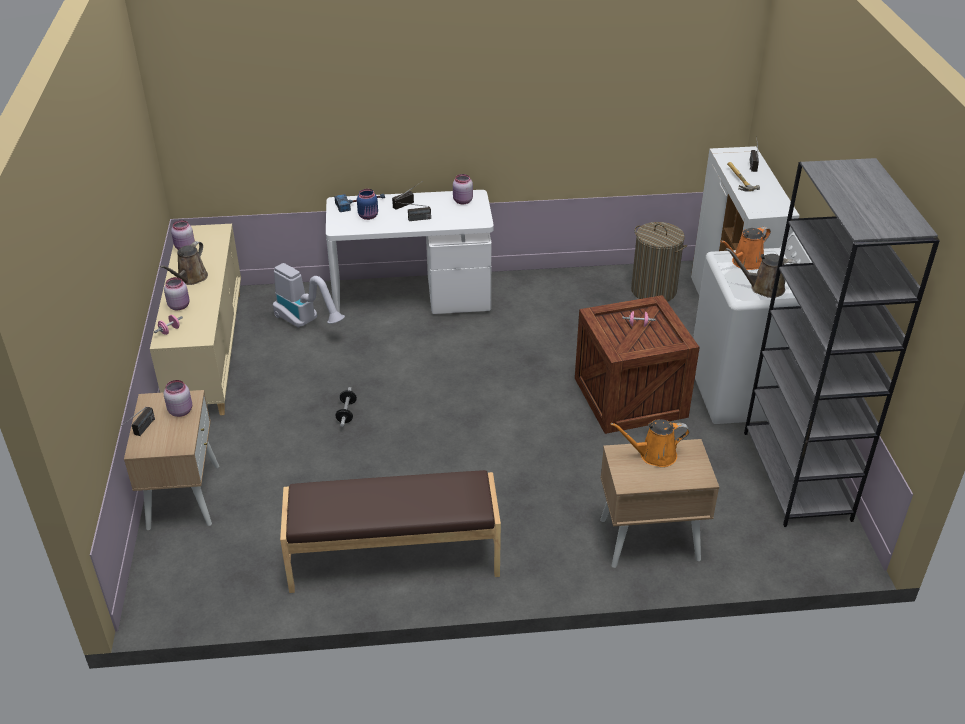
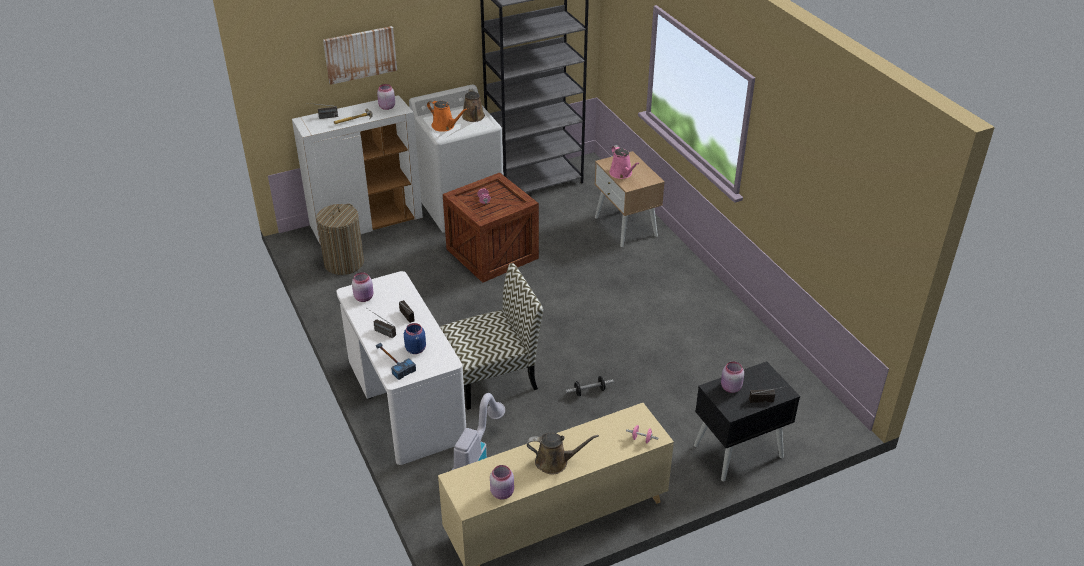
camera: 110 degrees left, 0 degrees up
beige nightstand [124,390,219,530] -> black nightstand [694,361,800,481]
pink jar [164,277,189,310] -> pink jar moved to [377,84,395,110]
brown bench [280,470,501,593] -> none
orange watering can [610,419,689,467] -> pink watering can [610,145,639,179]
none -> picture [323,26,397,85]
none -> chair [440,263,543,410]

